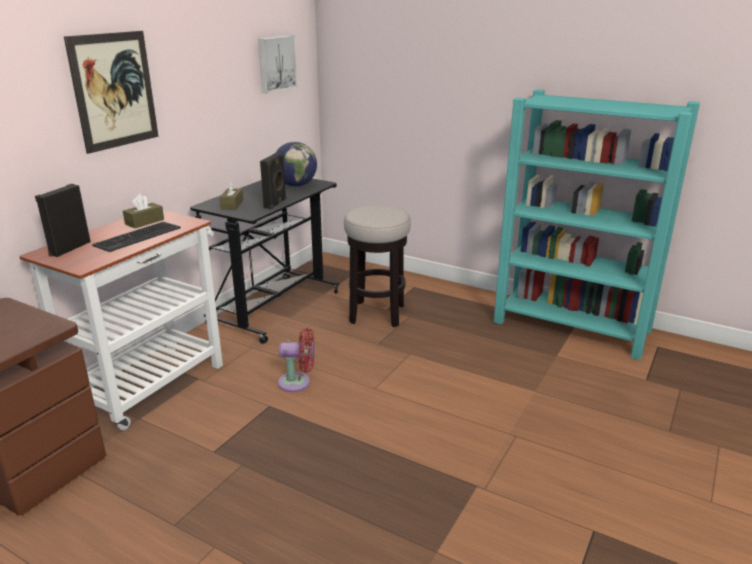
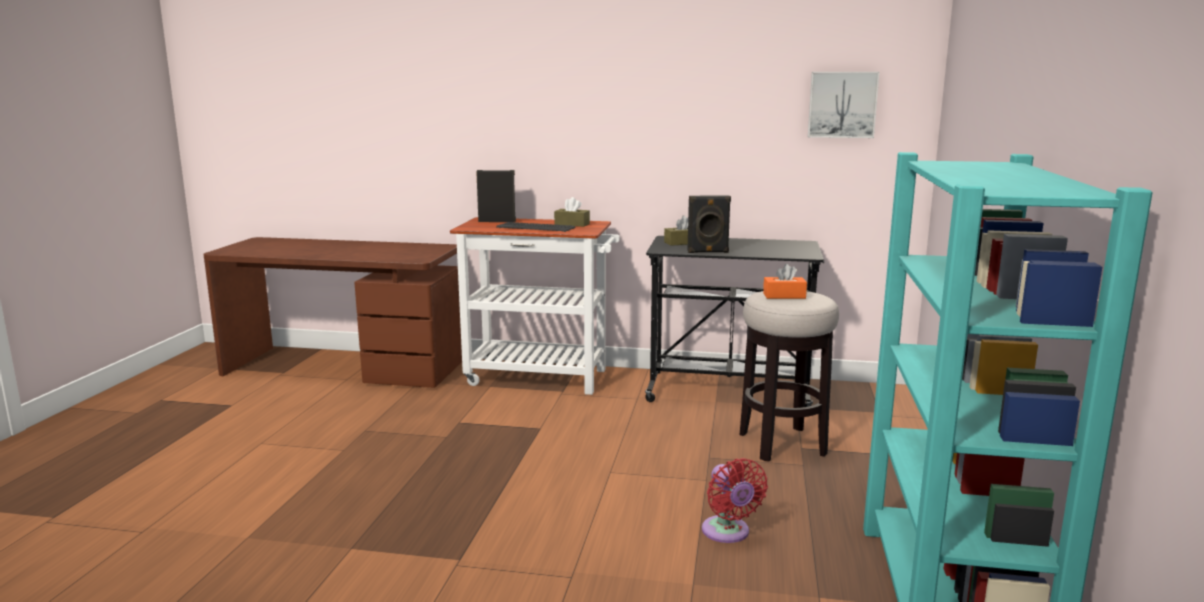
camera: 70 degrees right, 10 degrees down
picture [64,31,159,154] -> none
globe [276,142,317,187] -> none
red fan [278,328,315,392] -> red fan moved to [702,458,768,543]
none -> orange tissue box [763,264,807,299]

